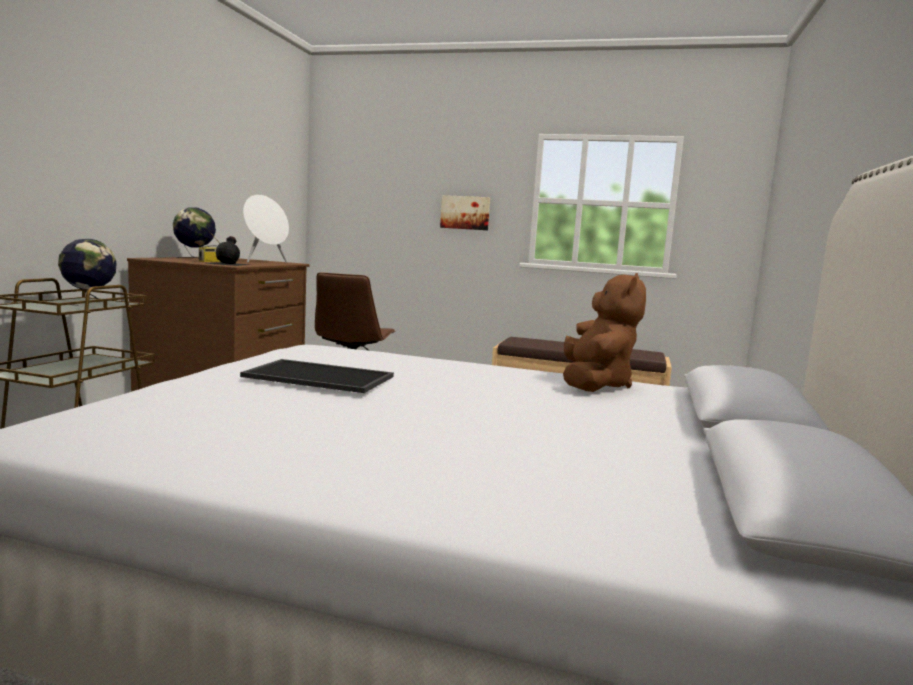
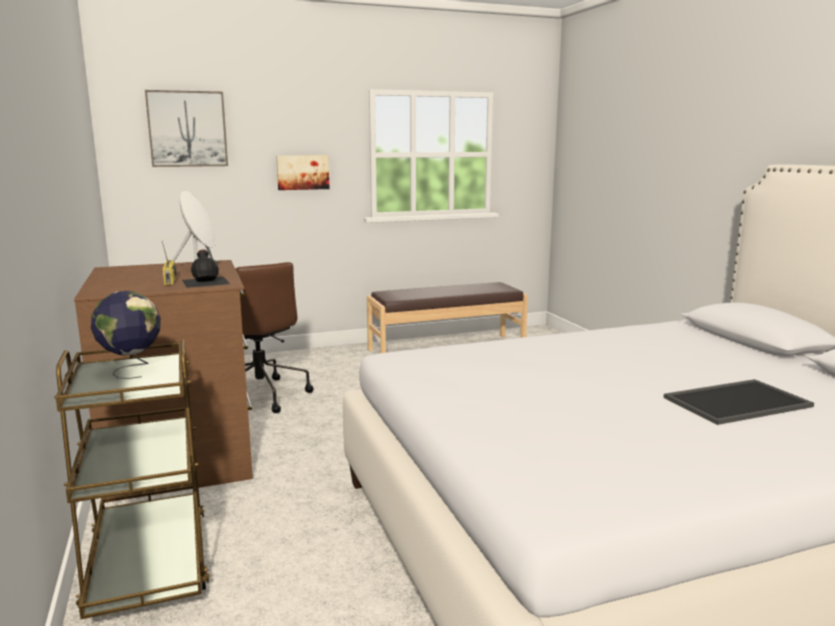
camera: 35 degrees left, 5 degrees up
globe [173,207,216,258] -> none
tray [240,359,394,393] -> tray moved to [663,379,814,425]
brown plush toy [563,273,646,392] -> none
none -> picture [145,90,228,167]

